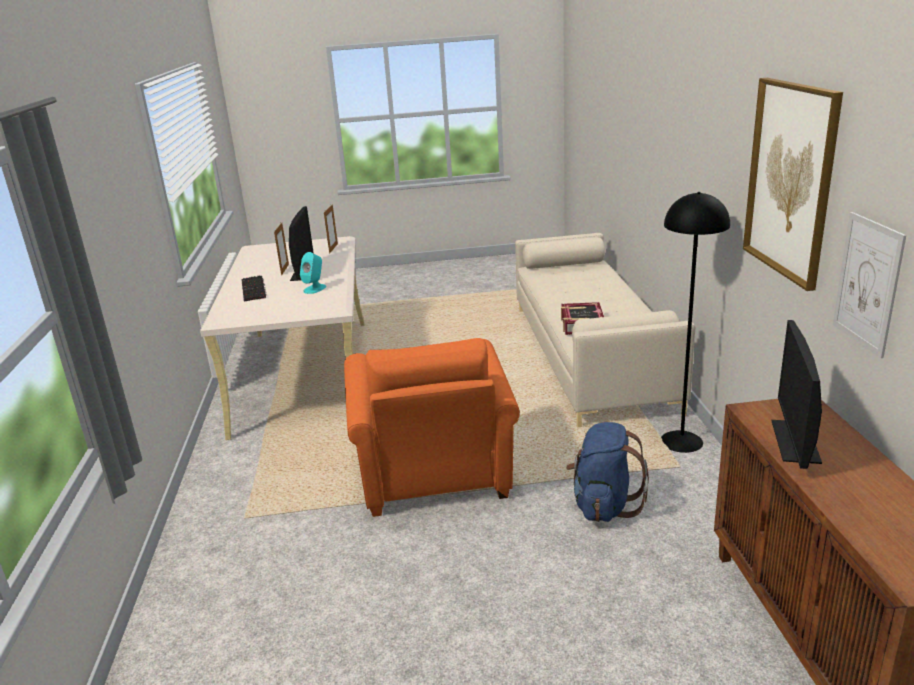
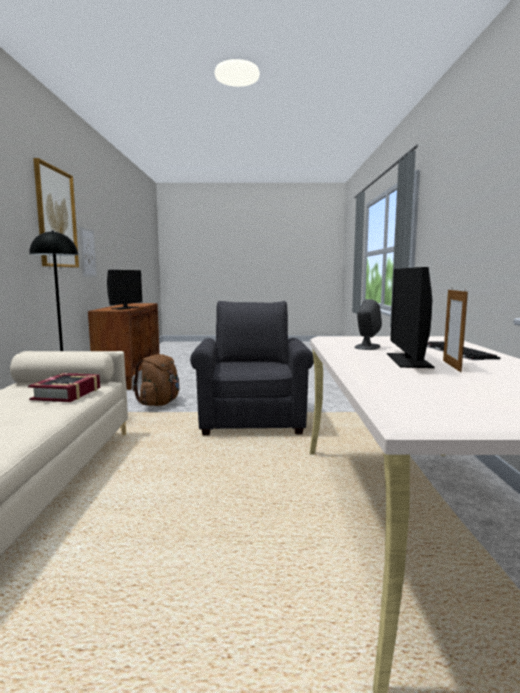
camera: 175 degrees left, 15 degrees down
turquoise speaker [300,252,326,294] -> grey speaker [355,299,382,350]
picture frame [324,204,338,253] -> none
orange armchair [344,338,520,517] -> grey armchair [190,301,314,435]
blue backpack [566,422,649,522] -> brown backpack [133,354,179,406]

